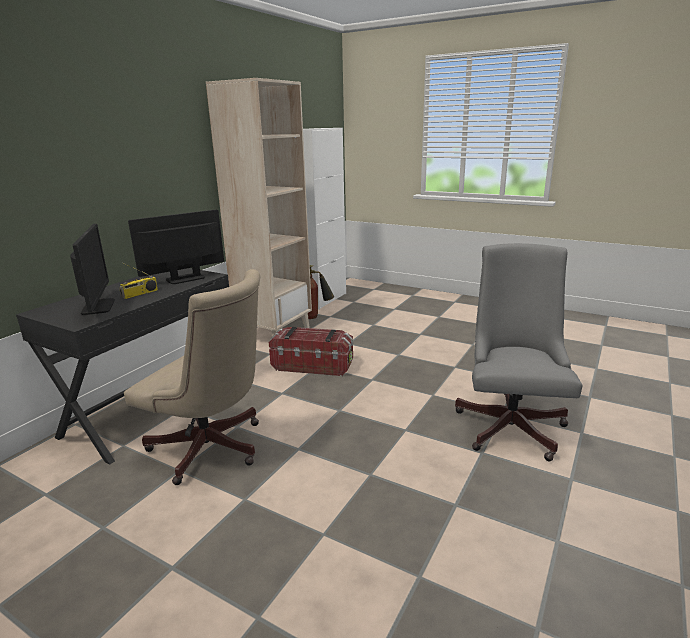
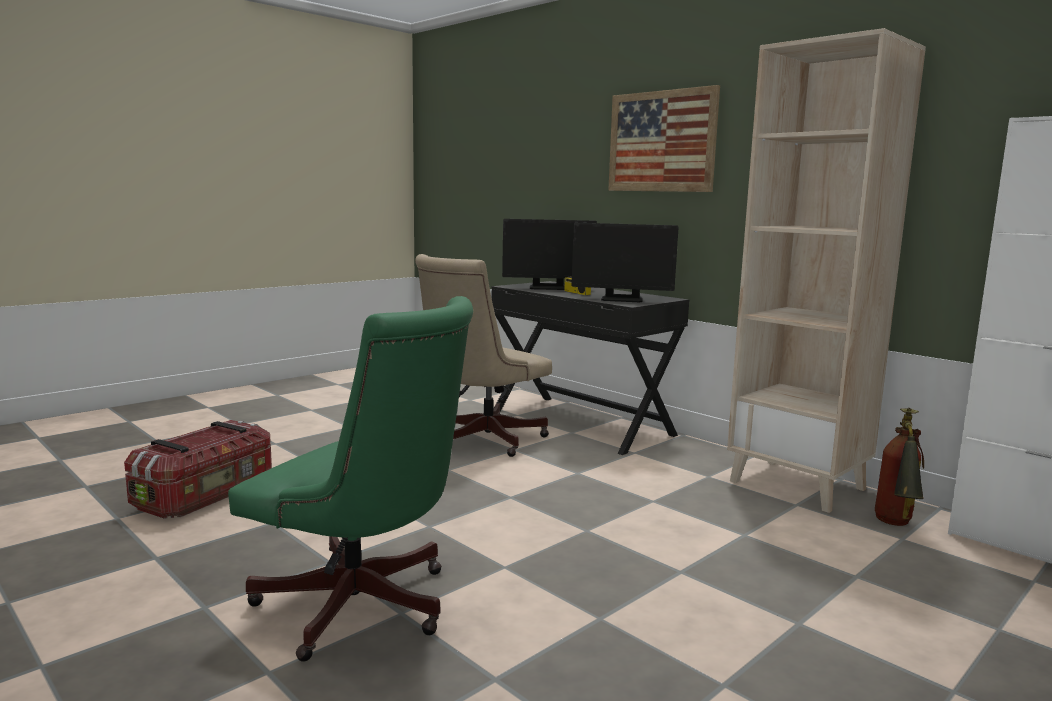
camera: 105 degrees right, 10 degrees down
monitor [128,210,224,284] -> monitor turned 120 degrees clockwise [571,223,679,302]
storage box [269,327,353,376] -> storage box moved to [124,420,272,519]
grey office chair [455,243,583,461] -> green office chair [228,296,473,662]
none -> picture [608,85,720,192]

